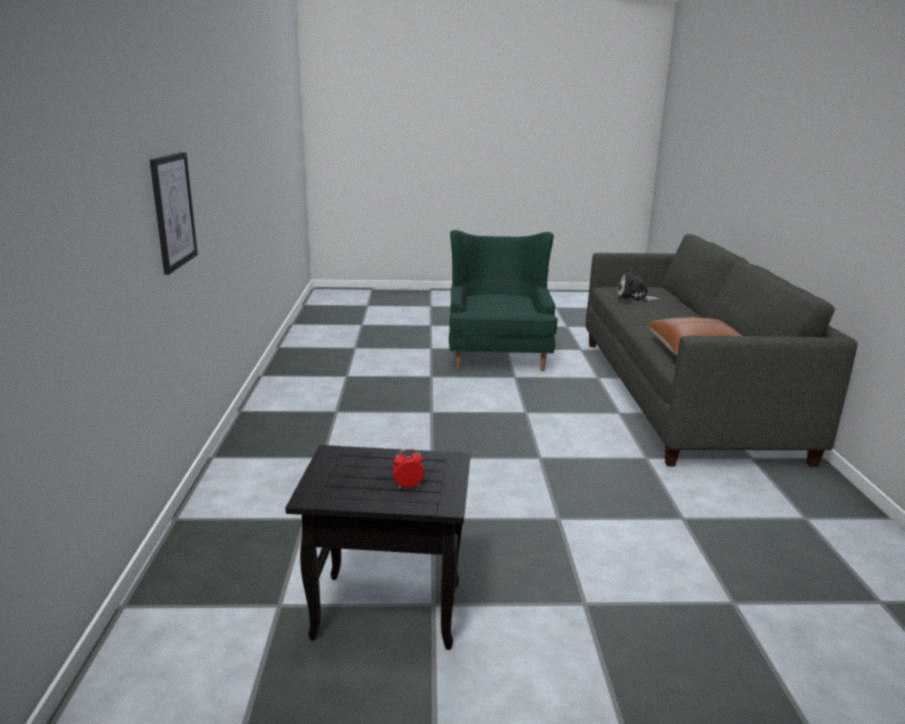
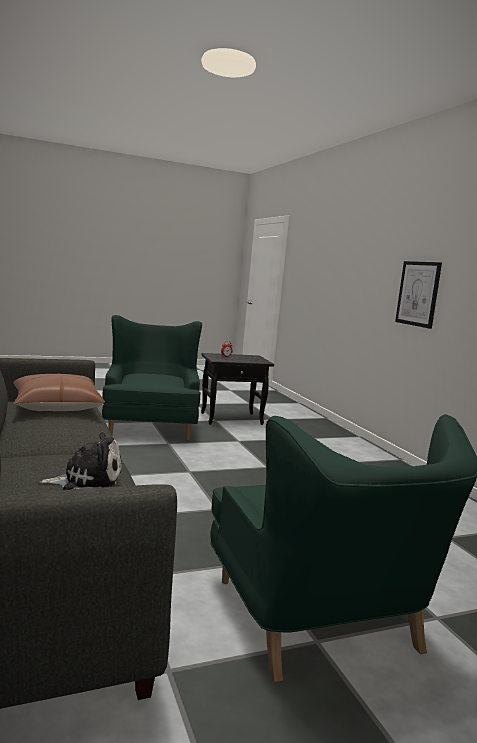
camera: 160 degrees right, 10 degrees down
none -> green armchair [102,315,202,441]

